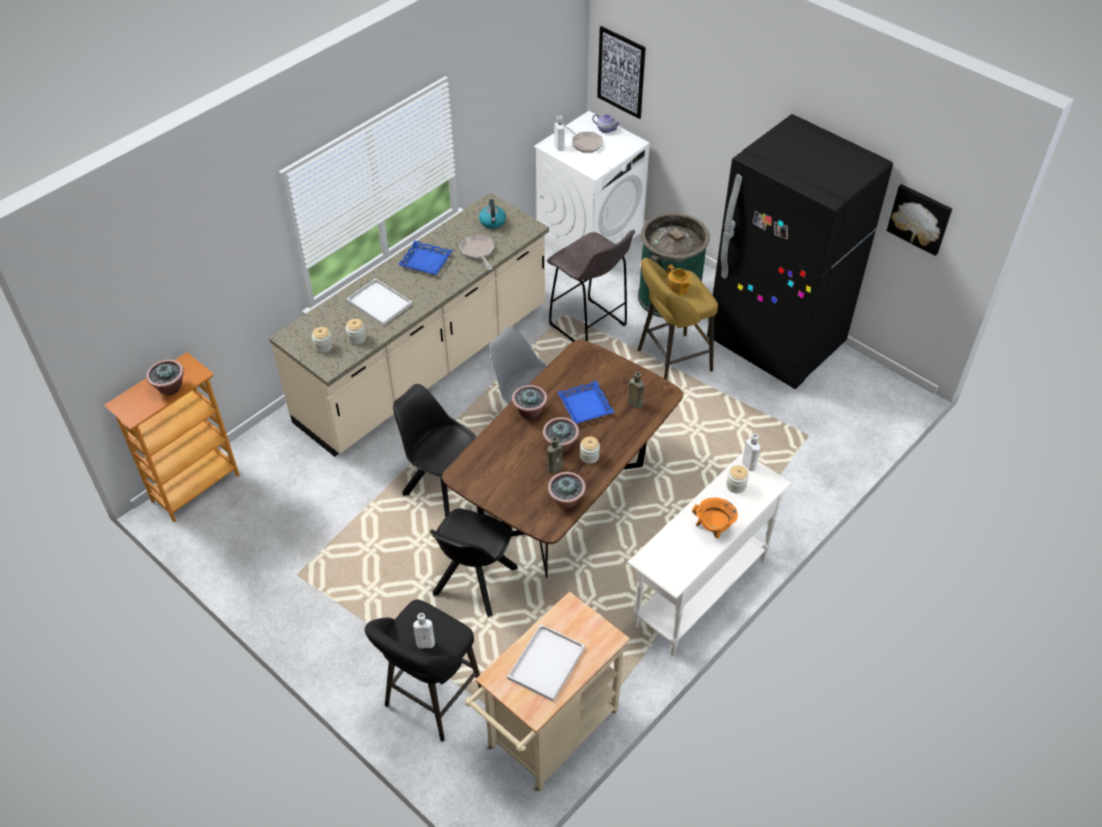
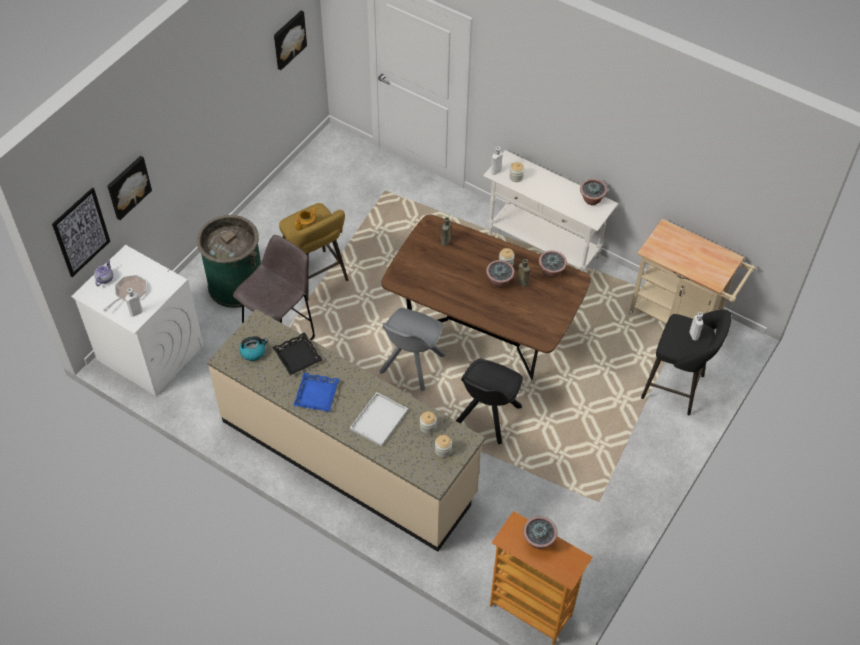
camera: 100 degrees left, 5 degrees up
black chair [430,508,518,617] -> none
frying pan [459,234,495,270] -> black tray [272,332,323,375]
white tray [507,624,585,701] -> none
potted plant [512,385,547,419] -> potted plant moved to [580,179,607,205]
blue tray [558,381,615,424] -> none
orange cooking pot [692,497,738,538] -> none
black fridge [707,114,893,389] -> none
none -> picture [107,156,152,220]

